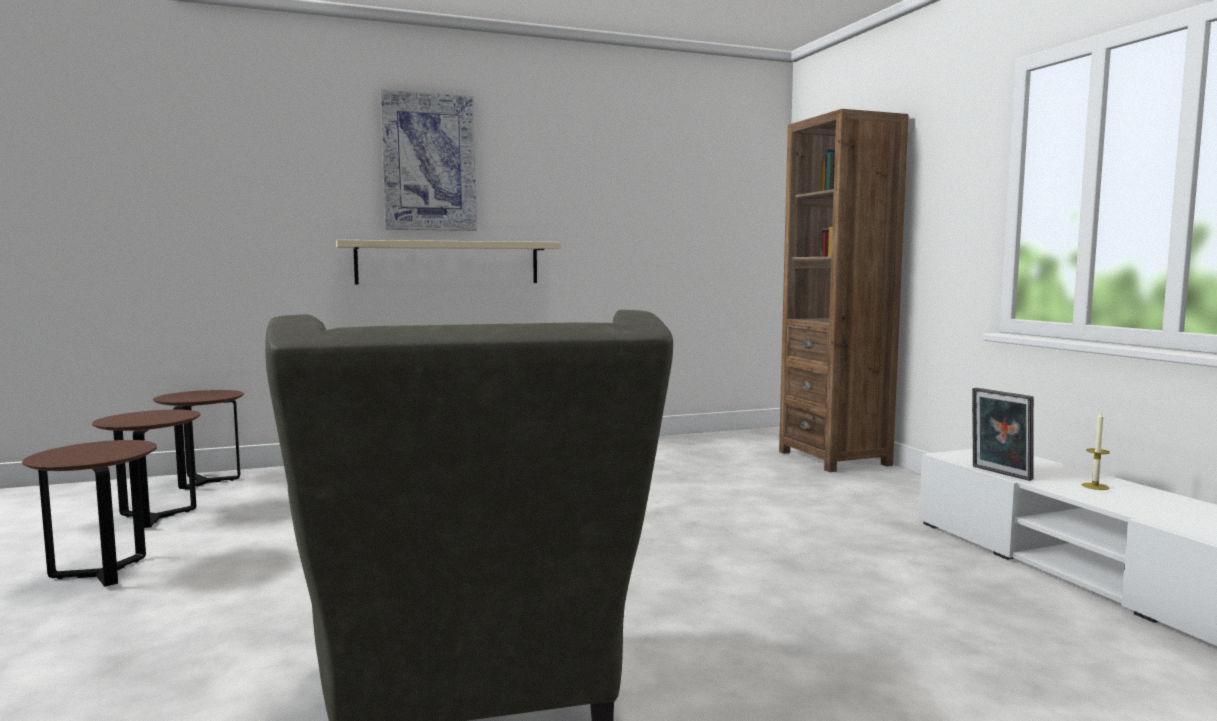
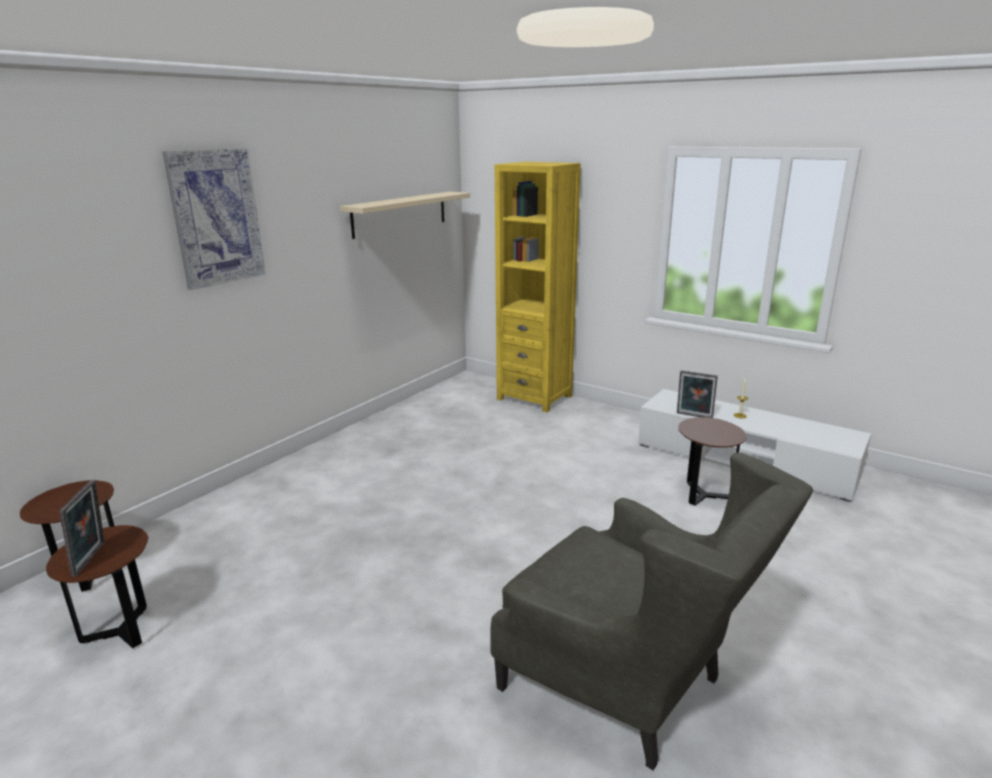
camera: 35 degrees left, 15 degrees up
brown side table [22,440,157,587] -> brown side table moved to [679,417,747,506]
beige shelf [336,240,561,284] -> beige shelf moved to [340,192,470,239]
brown bookcase [779,109,909,472] -> yellow bookcase [495,162,581,412]
none -> picture frame [59,480,105,577]

